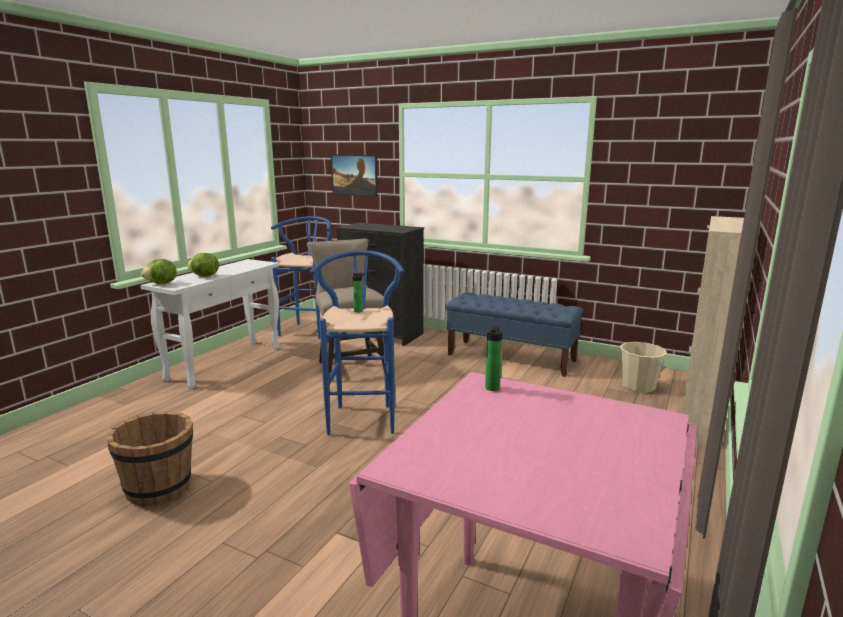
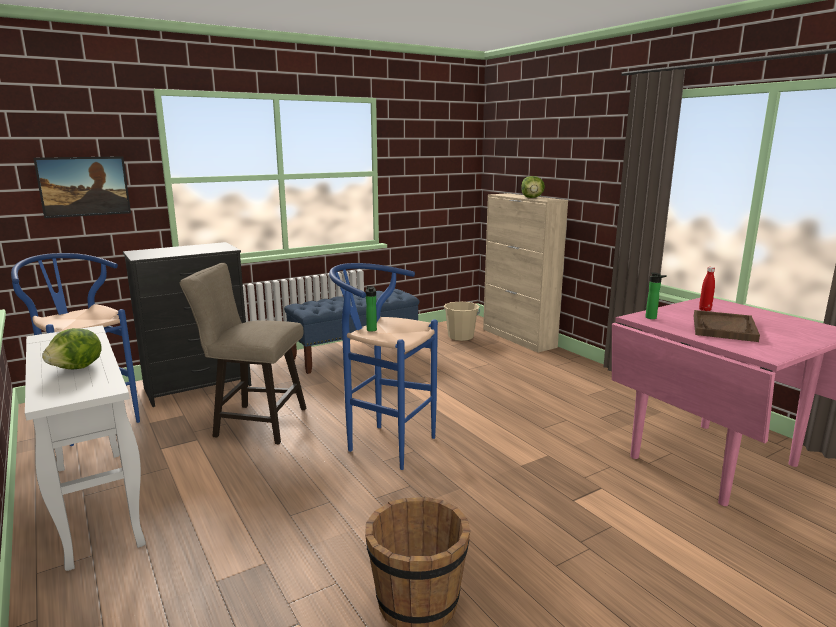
camera: 60 degrees left, 0 degrees up
lettuce [141,259,177,284] -> lettuce moved to [521,176,545,198]
none -> brown tray [694,310,760,342]
none -> red bottle [699,267,715,311]

